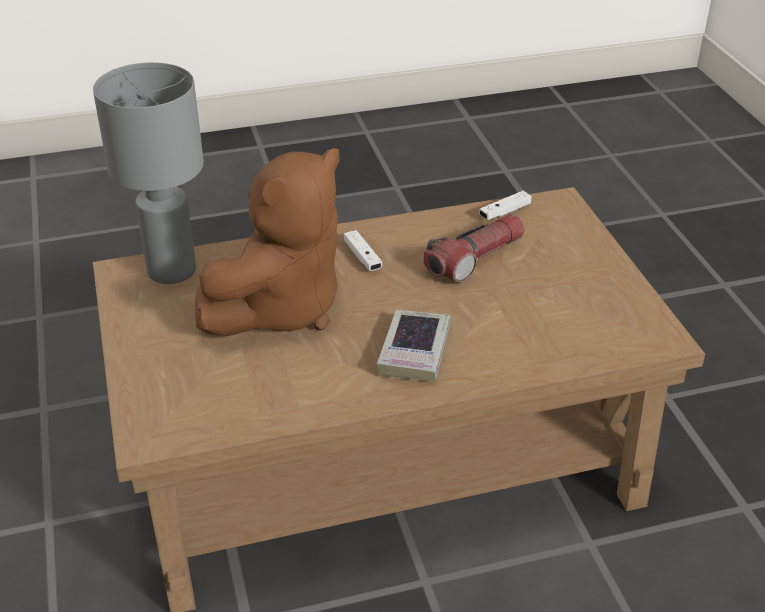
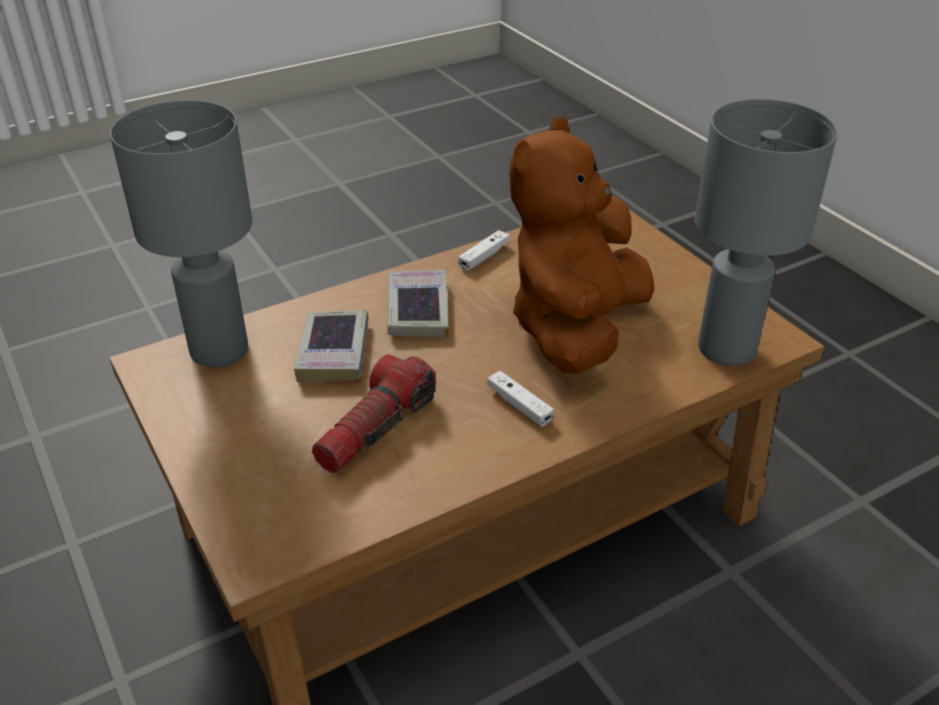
camera: 165 degrees right, 0 degrees up
white game controller [479,191,532,220] -> white game controller moved to [458,230,510,271]
none -> grey table lamp [110,100,252,367]
none -> book [294,310,369,382]

